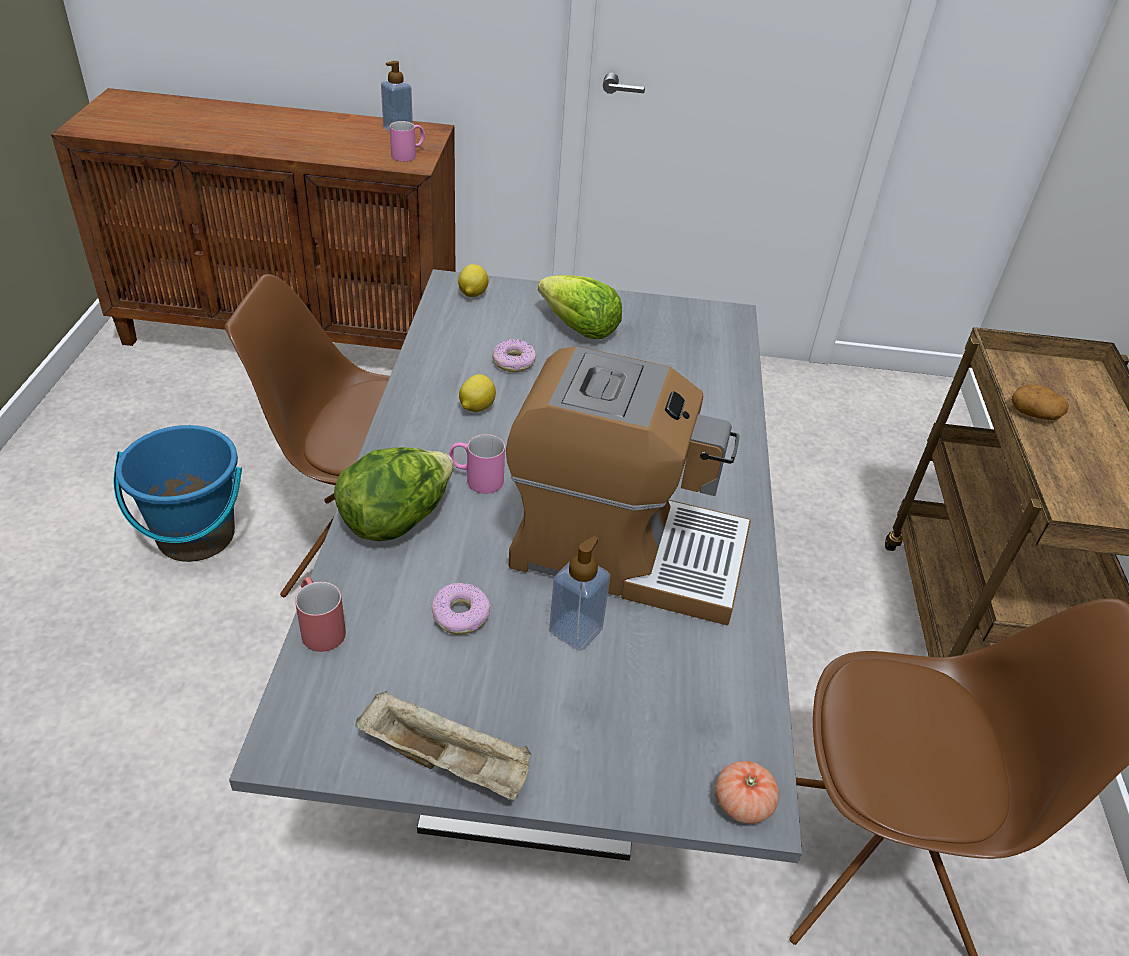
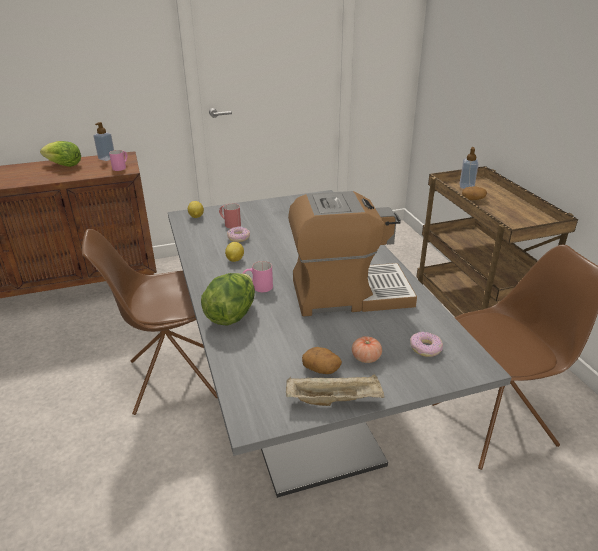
camera: 20 degrees left, 10 degrees down
blue bucket [113,425,242,562] -> none
red mug [295,577,346,652] -> red mug moved to [219,203,241,229]
donut [432,583,490,635] -> donut moved to [410,332,443,357]
lettuce [538,275,622,339] -> lettuce moved to [40,141,81,167]
soap dispenser [549,536,611,651] -> soap dispenser moved to [460,147,479,189]
tomato [715,761,779,824] -> tomato moved to [352,336,382,363]
none -> potato [302,347,342,374]

